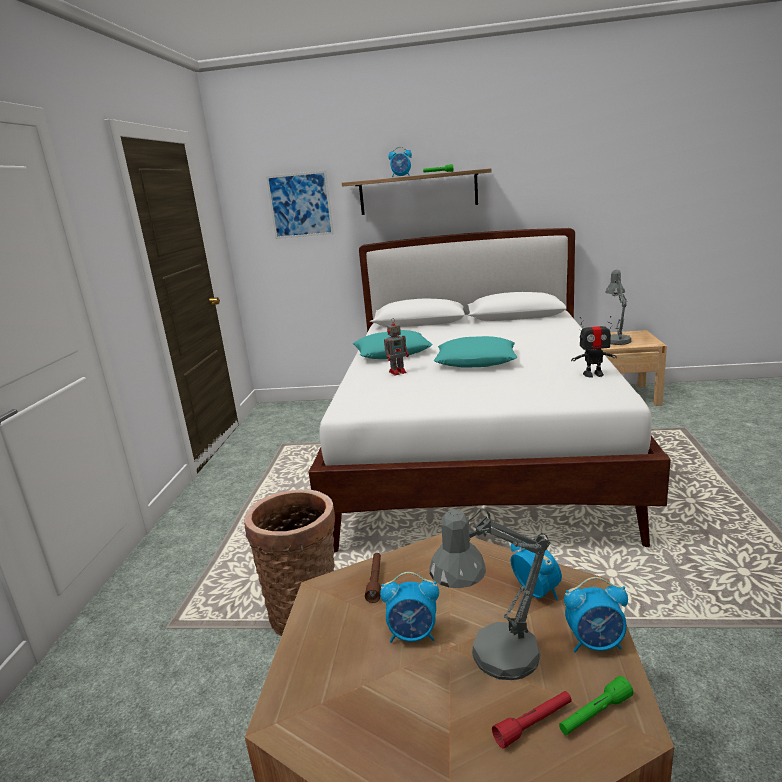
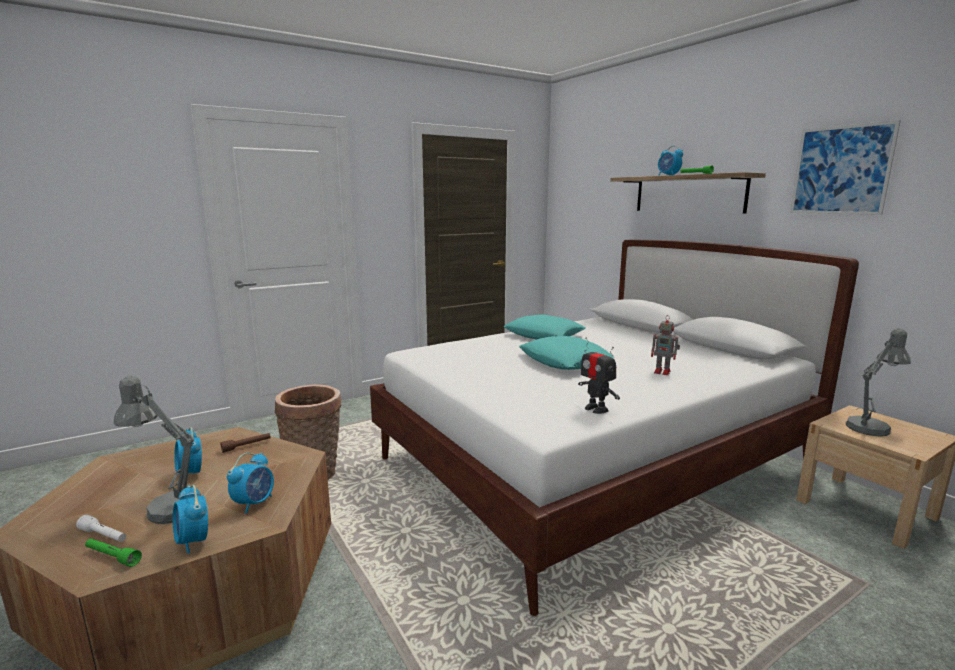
camera: 50 degrees right, 5 degrees down
picture [266,170,334,239] -> picture moved to [790,120,901,215]
toy robot [384,318,409,375] -> toy robot moved to [651,315,680,375]
red flashlight [492,691,572,749] -> white flashlight [76,515,126,542]

